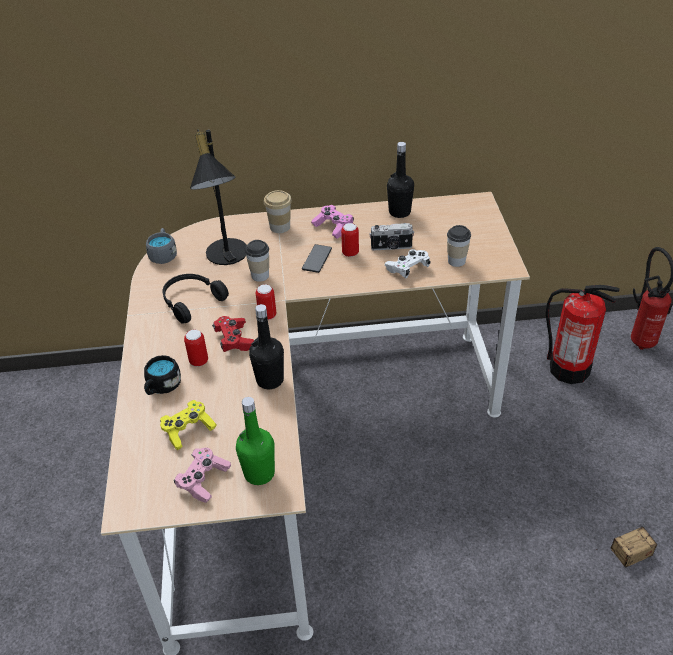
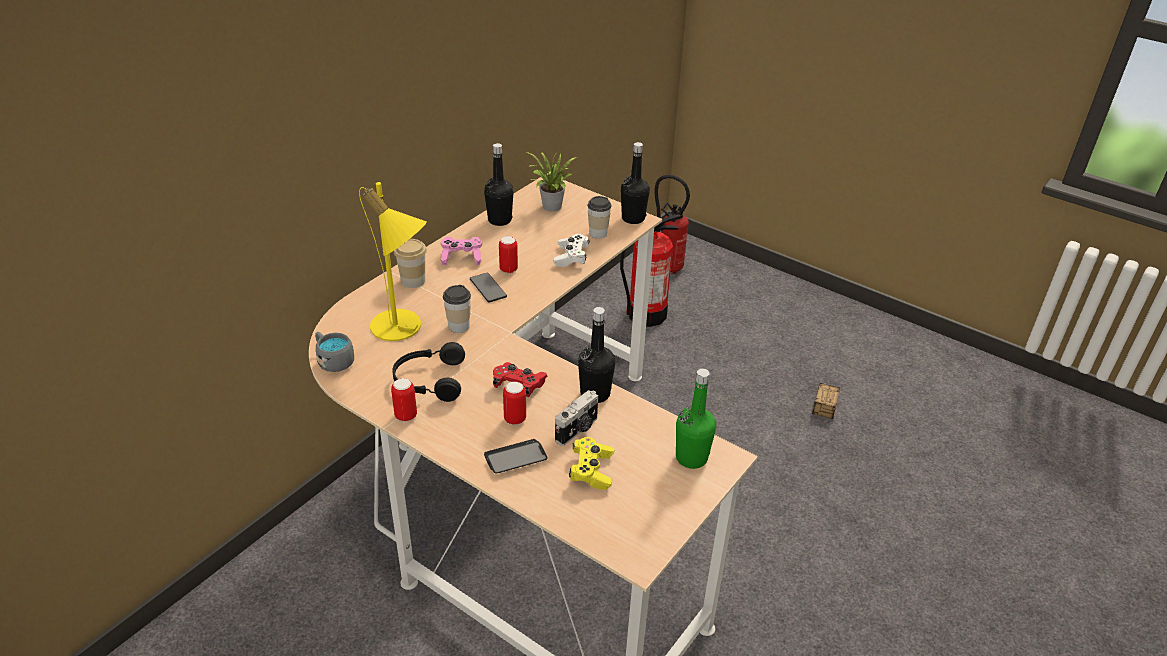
camera: 50 degrees left, 5 degrees down
black mug [144,355,181,395] -> phone [484,439,547,474]
pink game controller [174,448,231,503] -> none
black table lamp [190,129,247,265] -> yellow table lamp [359,182,427,341]
can [256,284,276,320] -> can moved to [391,378,417,422]
camera [369,223,414,250] -> camera moved to [555,390,598,446]
none -> potted plant [527,152,576,211]
none -> black bottle [621,142,650,224]

